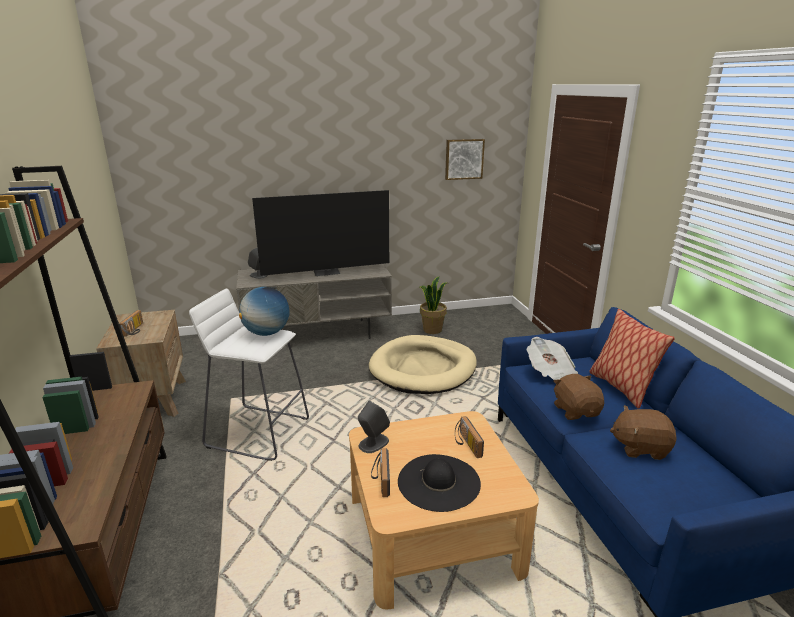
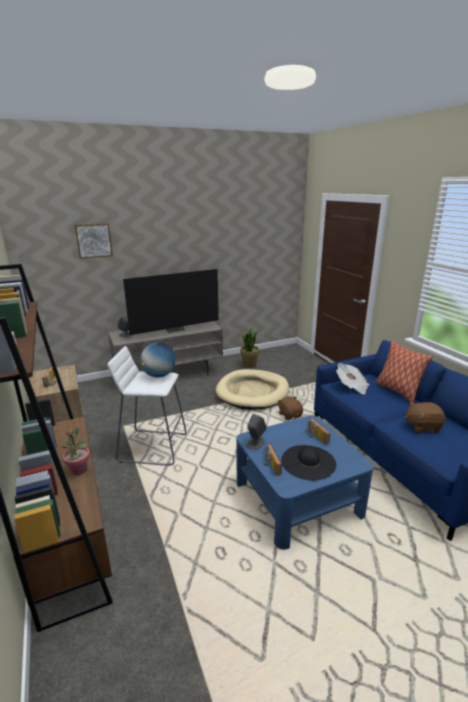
camera: 10 degrees left, 0 degrees up
beige coffee table [349,411,539,609] -> blue coffee table [236,416,374,550]
picture [445,139,485,180] -> picture moved to [75,223,113,258]
brown plush toy [553,374,604,420] -> brown plush toy moved to [278,396,303,420]
none -> potted plant [62,427,90,475]

